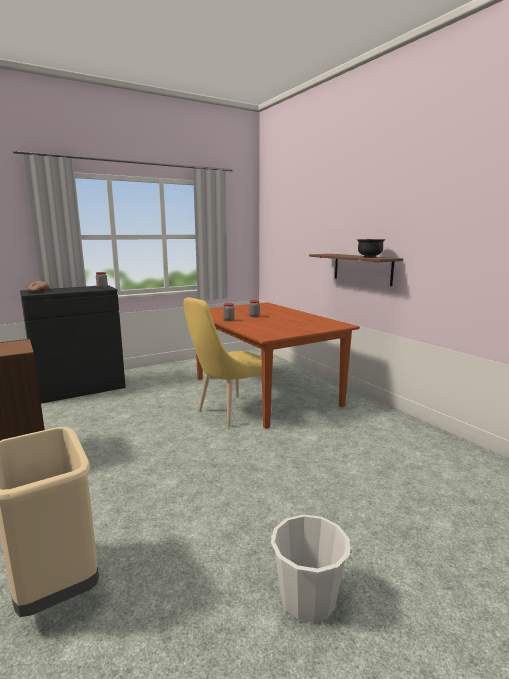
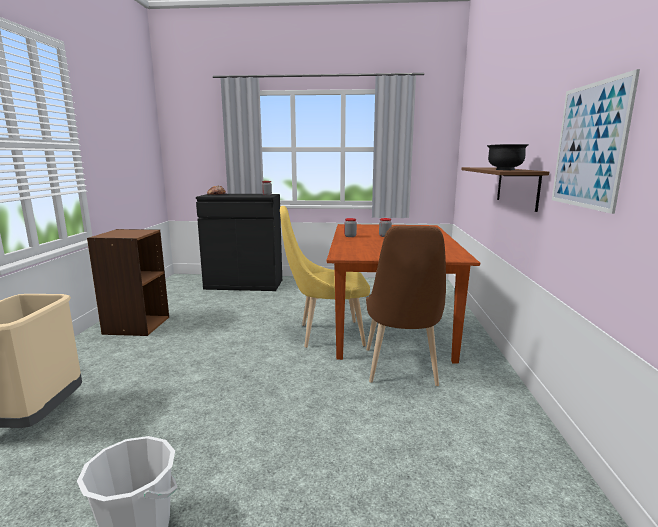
camera: 35 degrees right, 0 degrees up
none -> brown chair [366,226,446,386]
none -> picture [552,69,640,214]

